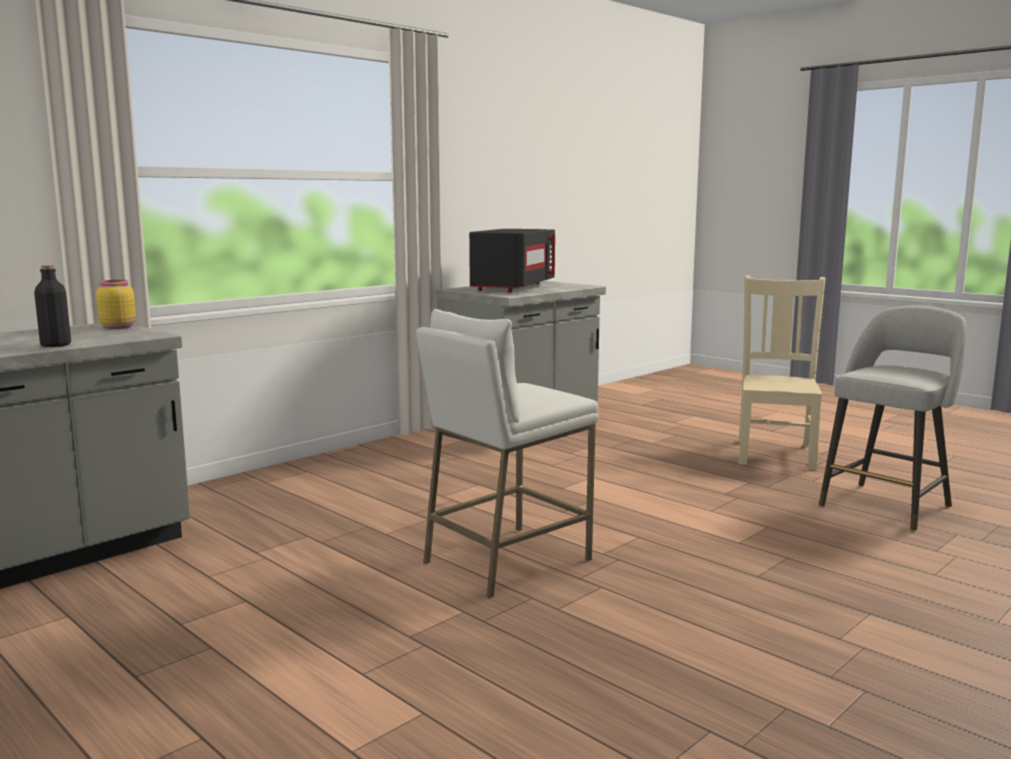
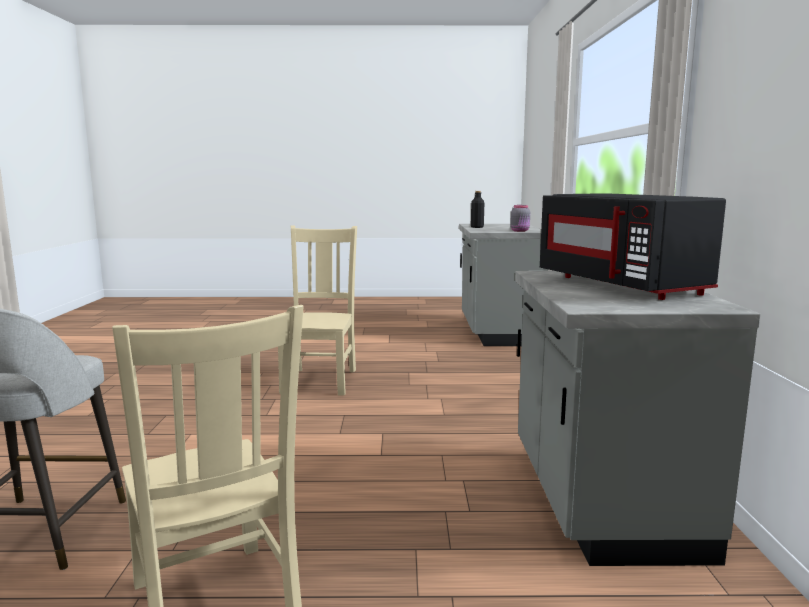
camera: 135 degrees right, 0 degrees up
yellow jar [96,280,136,329] -> grey jar [510,205,530,232]
white stool [416,309,599,598] -> beige chair [278,226,357,396]

